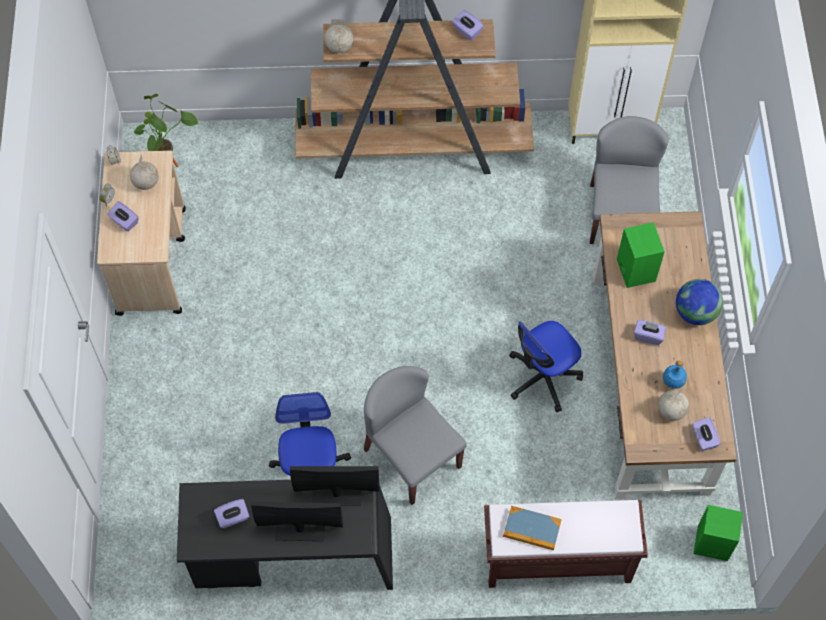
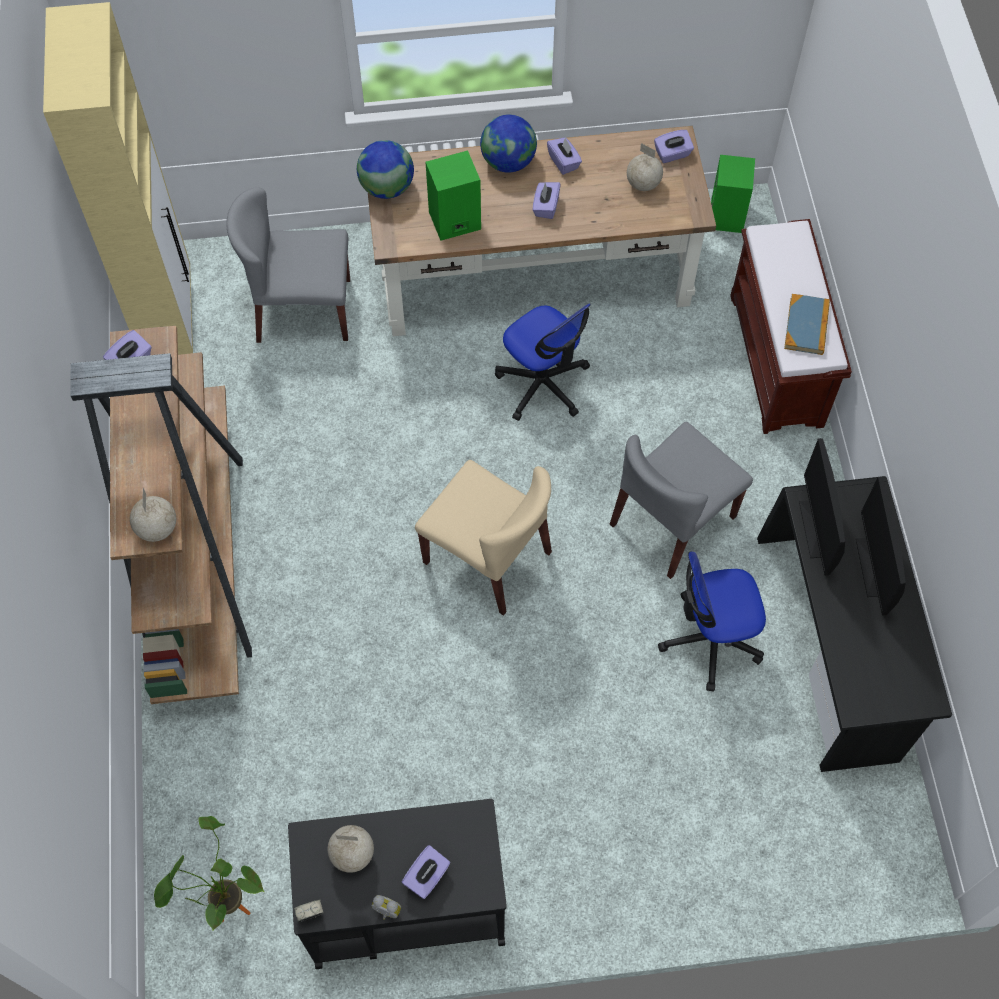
camera: 95 degrees left, 0 degrees up
beige cart [97,150,186,316] -> black cart [288,799,507,969]
purple tissue box [214,499,249,528] -> purple tissue box moved to [547,137,582,175]
blue bottle [663,360,687,389] -> none
none -> globe [357,140,414,199]
none -> beige chair [415,460,552,616]

